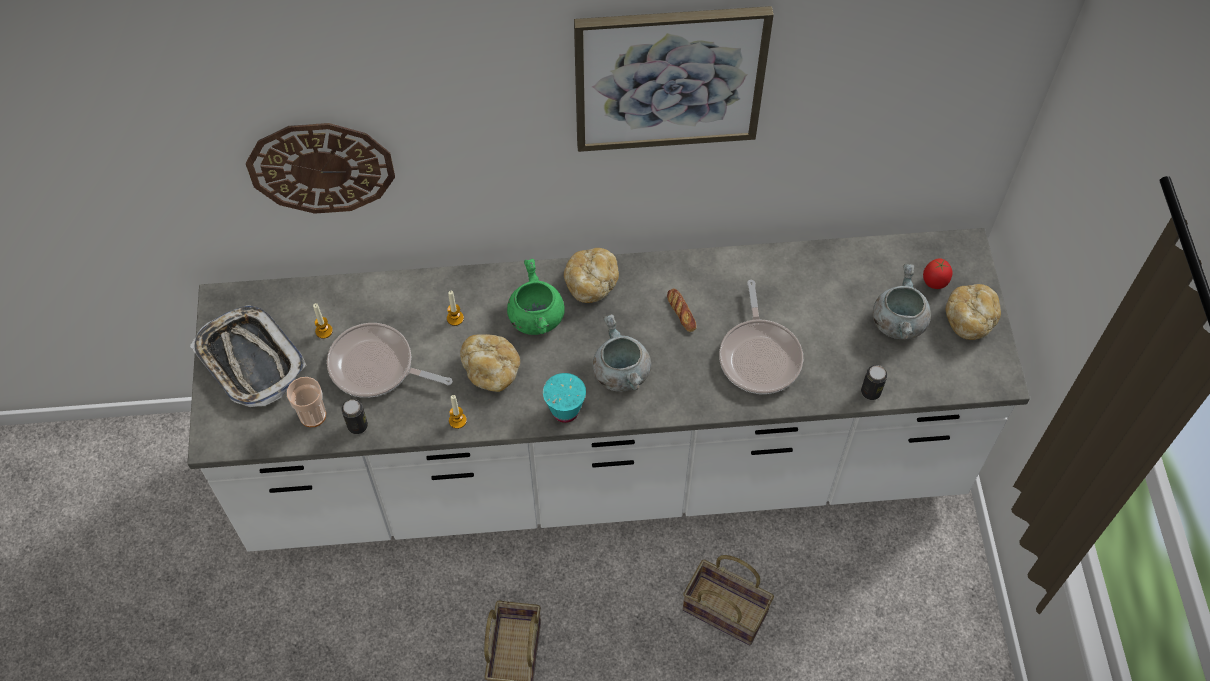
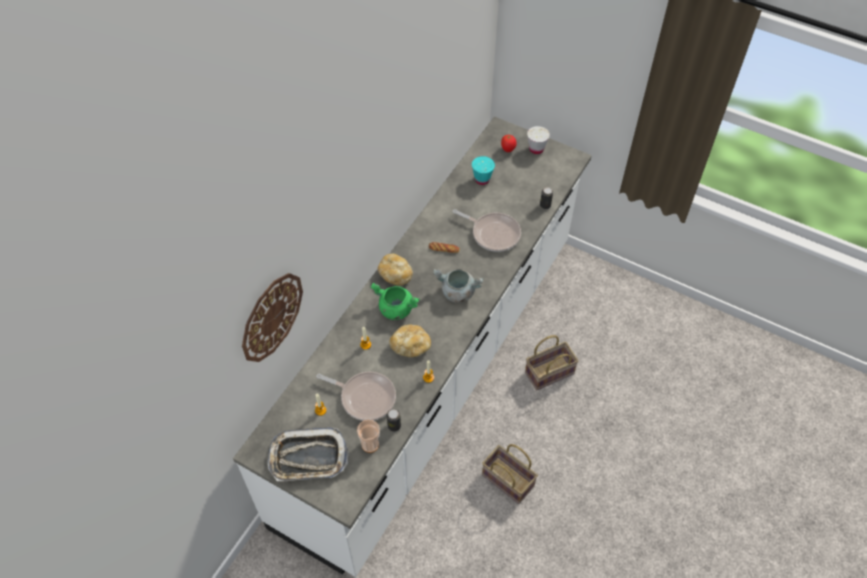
camera: 55 degrees left, 5 degrees down
frying pan [327,323,452,398] -> frying pan turned 120 degrees counterclockwise [316,372,396,421]
turquoise cup [543,373,586,423] -> turquoise cup moved to [472,156,495,185]
picture [574,6,774,152] -> none
grey cooking pot [873,264,931,340] -> none
bread [946,284,1001,340] -> white cup [527,126,550,154]

